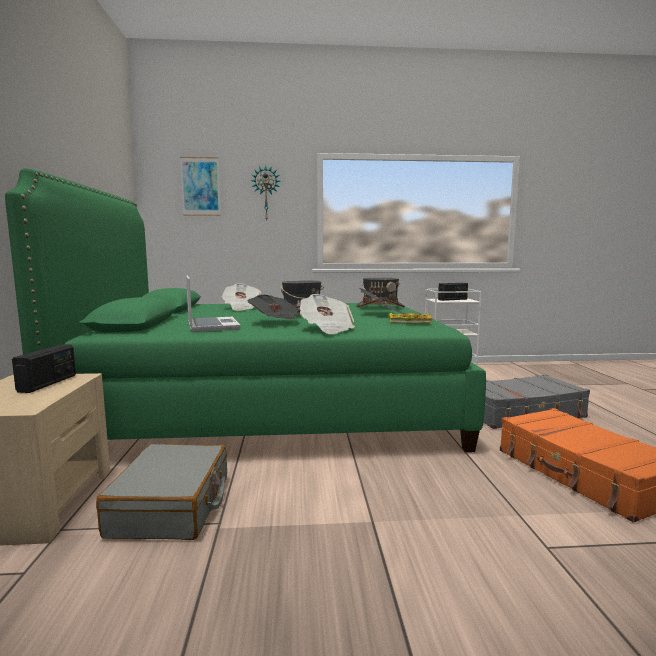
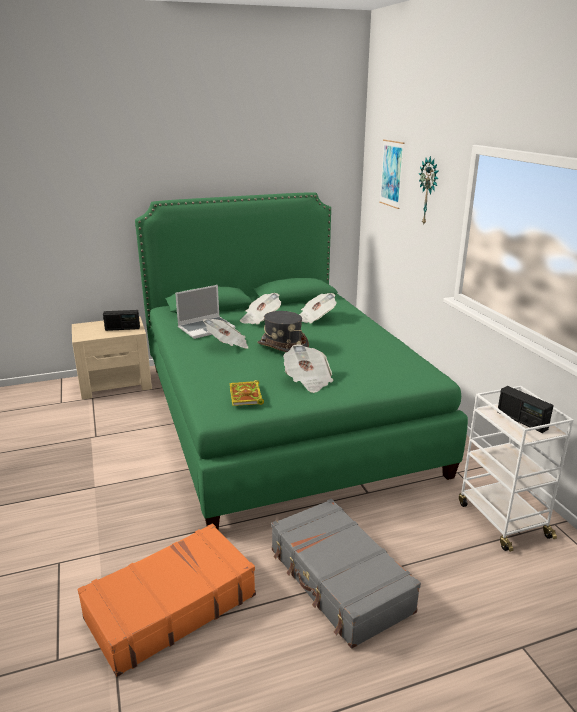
camera: 75 degrees right, 15 degrees up
grey suitcase [96,444,227,540] -> none
newspaper [300,294,355,334] -> newspaper moved to [240,293,281,325]
grey hat [356,278,405,307] -> none

